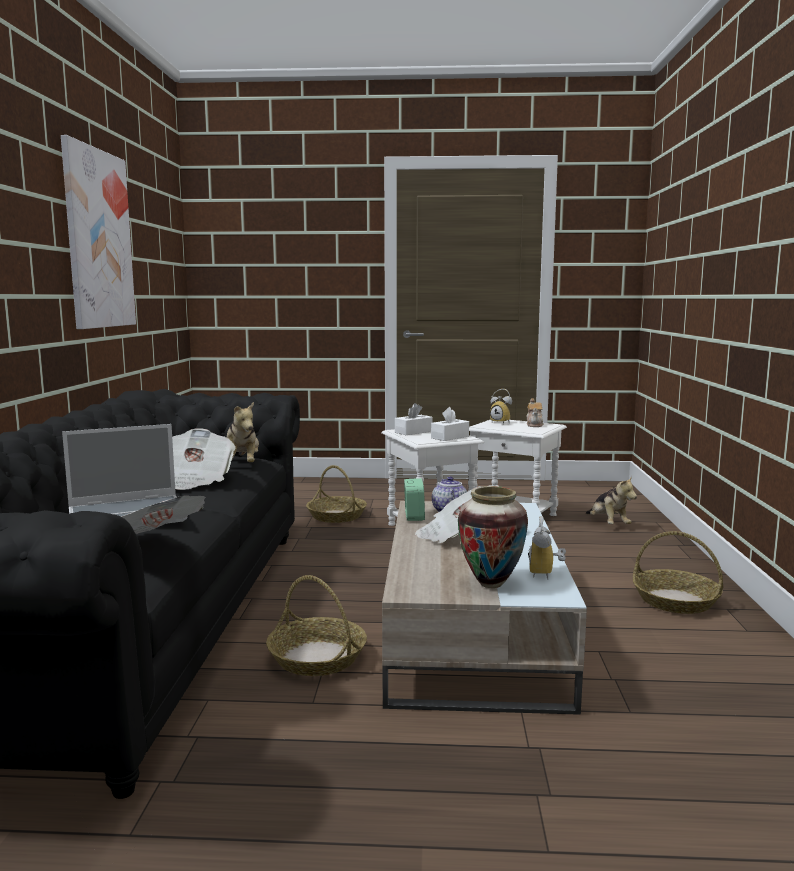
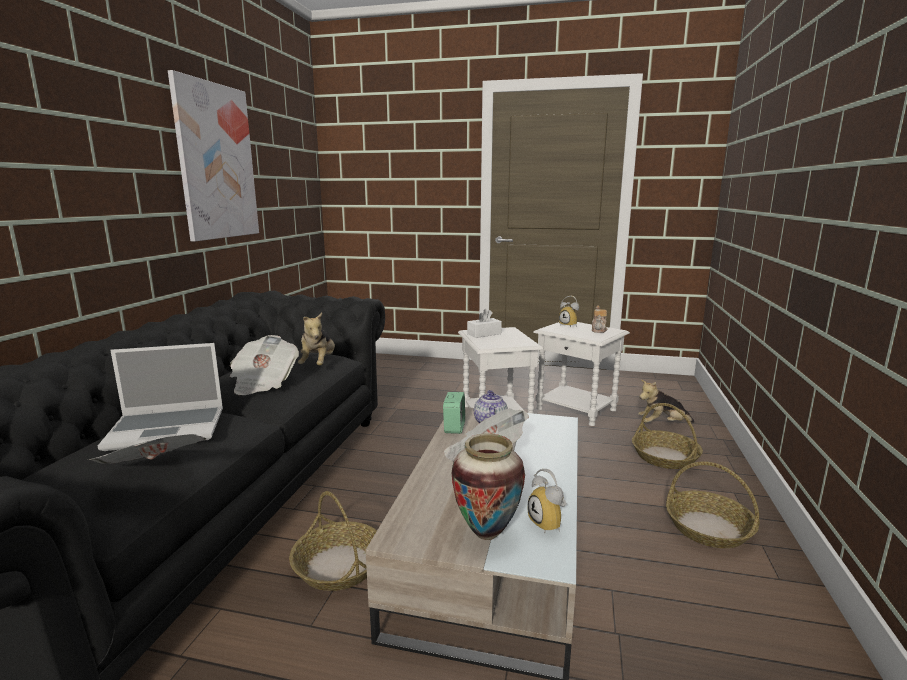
camera: 10 degrees right, 5 degrees up
basket [306,465,367,523] -> basket moved to [632,403,703,469]
white tissue box [431,407,469,441] -> none
alarm clock [528,516,566,580] -> alarm clock turned 45 degrees counterclockwise [528,469,566,534]
plush toy [586,476,637,524] -> plush toy turned 90 degrees clockwise [638,380,694,423]

